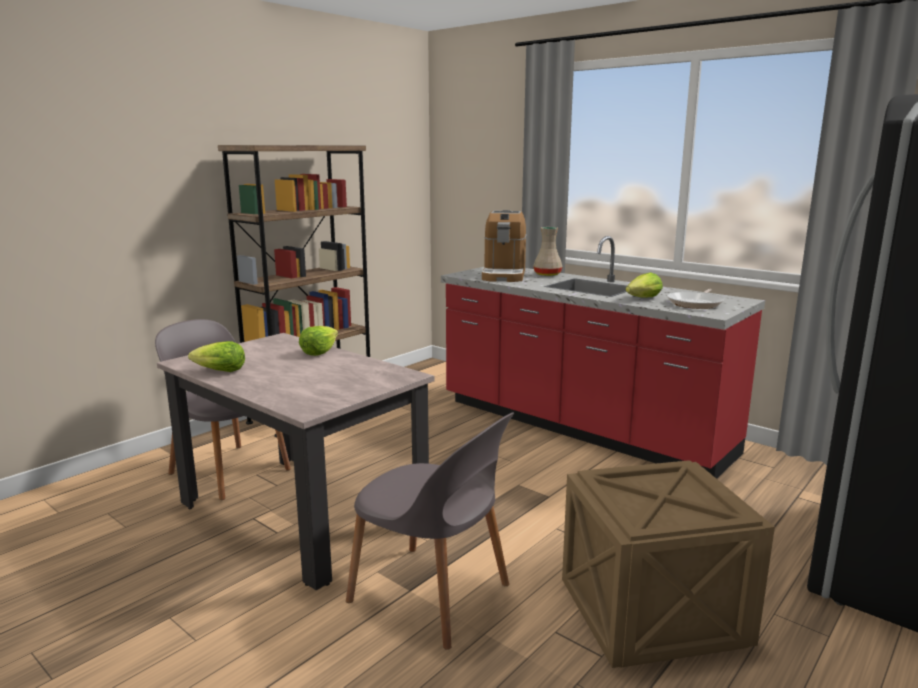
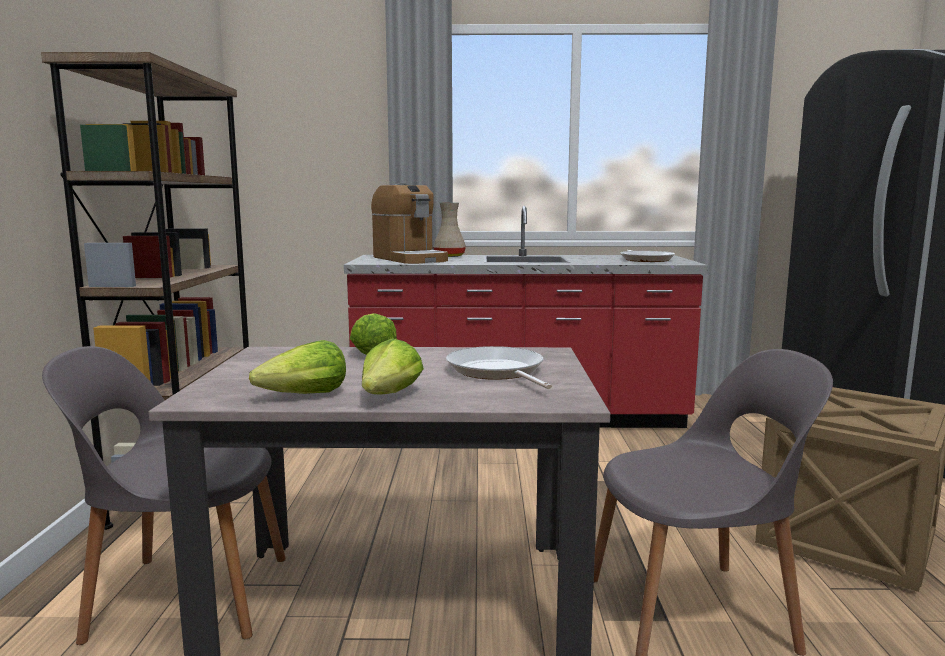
camera: 40 degrees left, 5 degrees down
lettuce [625,272,663,298] -> lettuce moved to [362,338,424,395]
none -> frying pan [446,346,552,389]

